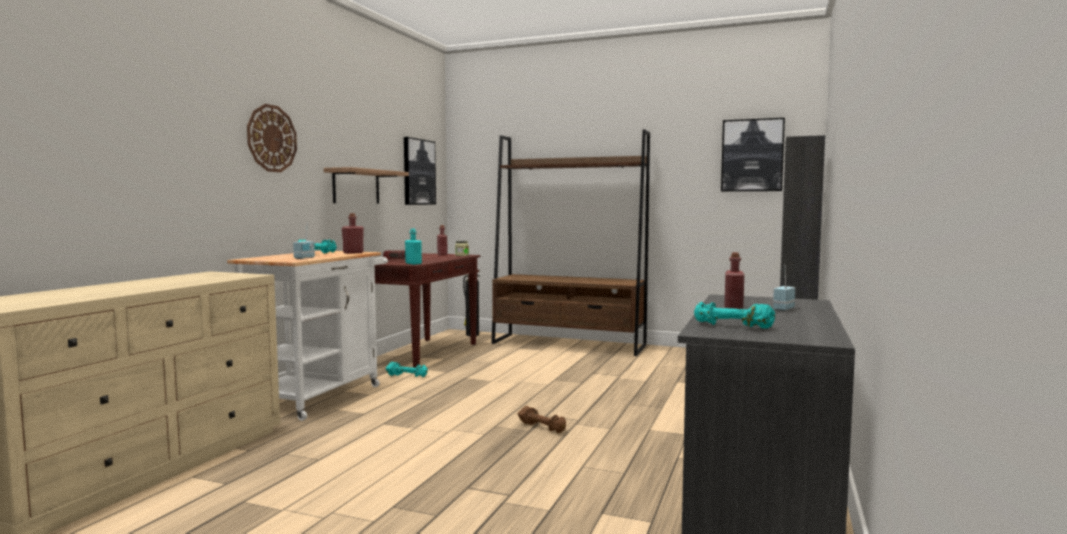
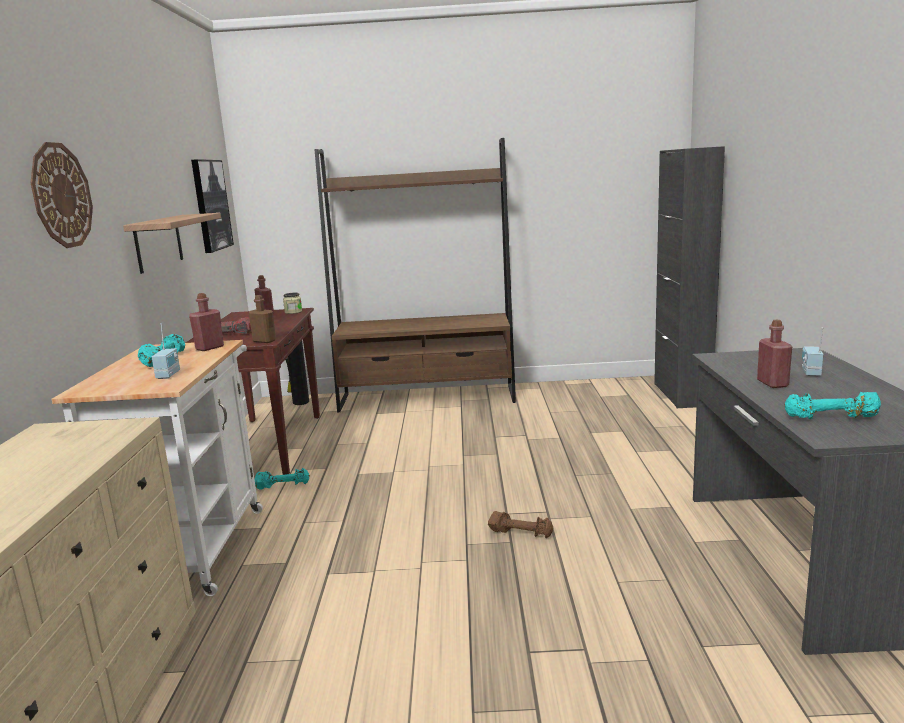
camera: 20 degrees left, 10 degrees up
turquoise bottle [405,229,422,265] -> brown bottle [249,295,276,343]
picture [721,118,785,192] -> none

